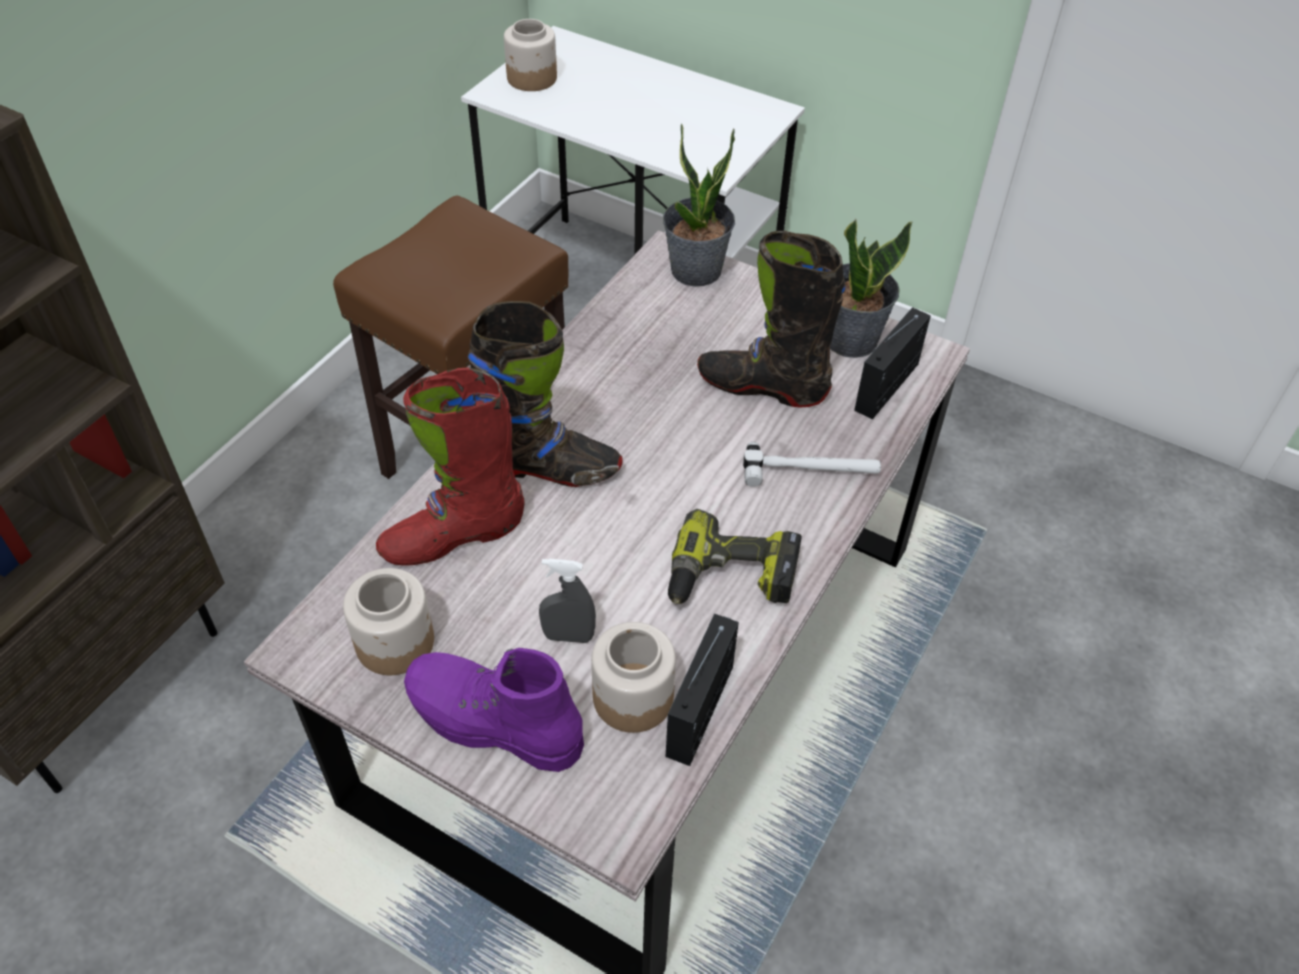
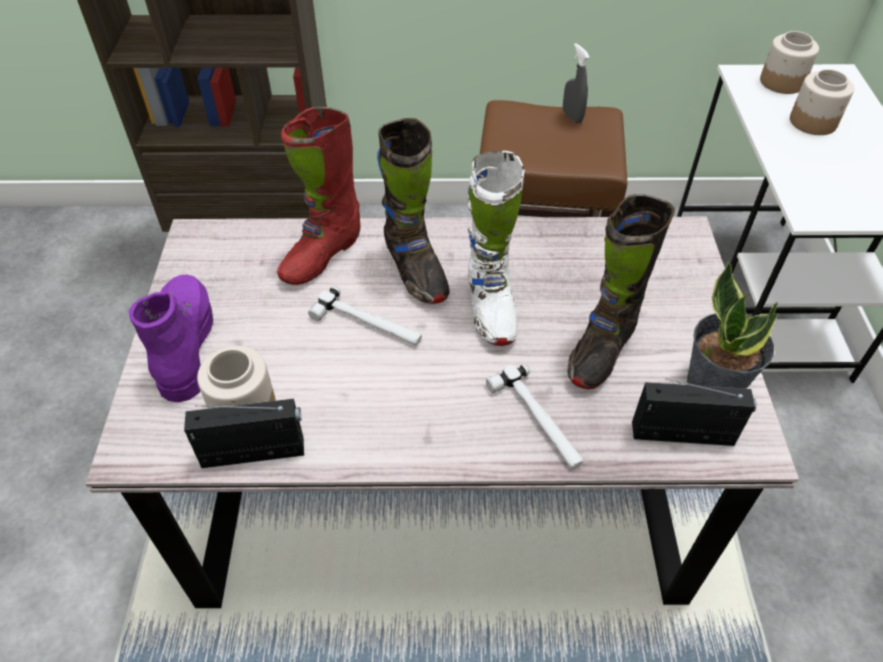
camera: 60 degrees right, 0 degrees up
jar [343,568,434,675] -> jar moved to [790,69,854,135]
red boot [376,368,525,566] -> red boot turned 90 degrees counterclockwise [277,107,360,285]
grey spray bottle [539,559,596,643] -> grey spray bottle moved to [563,43,590,124]
potted plant [663,124,735,287] -> none
power drill [668,509,802,604] -> none
black boot [697,231,846,407] -> black boot turned 135 degrees counterclockwise [567,194,675,389]
none -> hammer [308,286,422,345]
none -> white boot [468,151,525,346]

